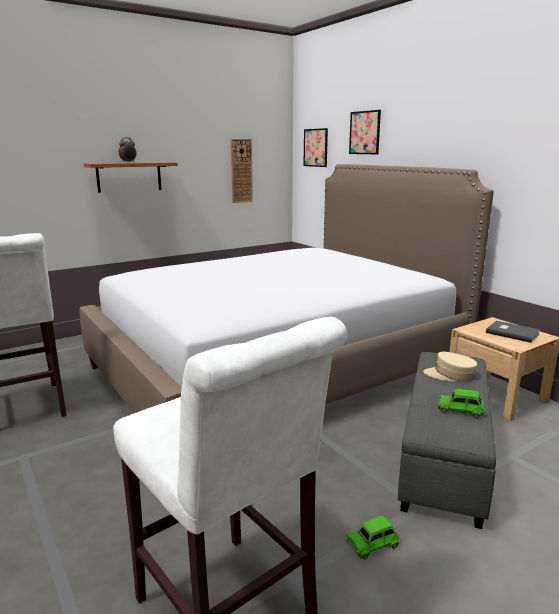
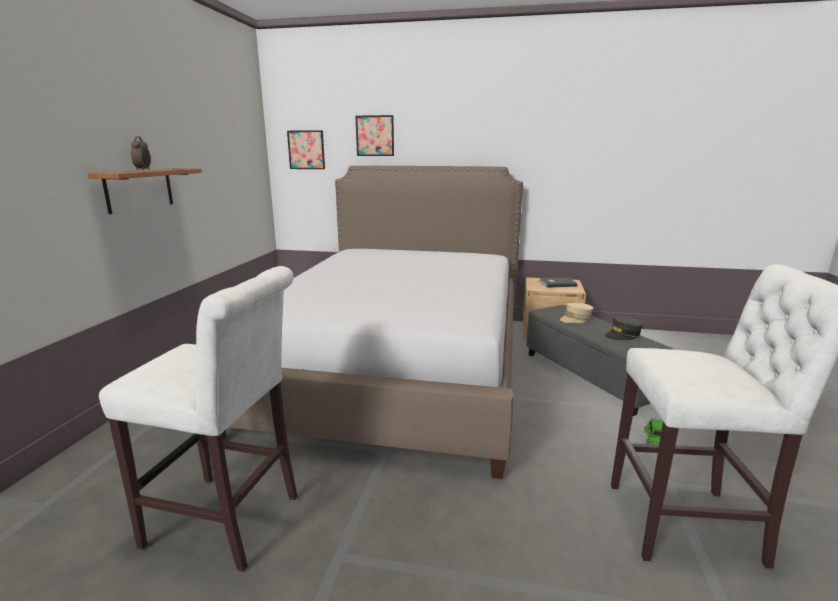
camera: 45 degrees left, 0 degrees up
wall clock [231,139,253,203] -> none
green toy car [438,389,485,418] -> grey cap [605,317,644,340]

